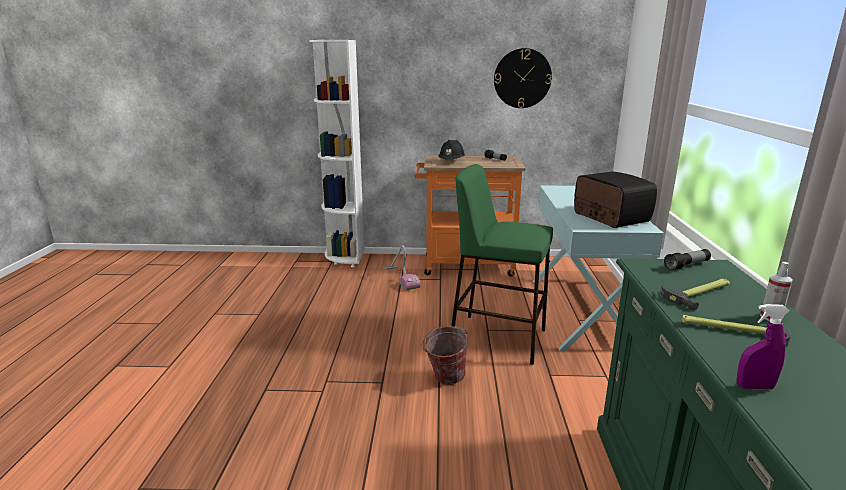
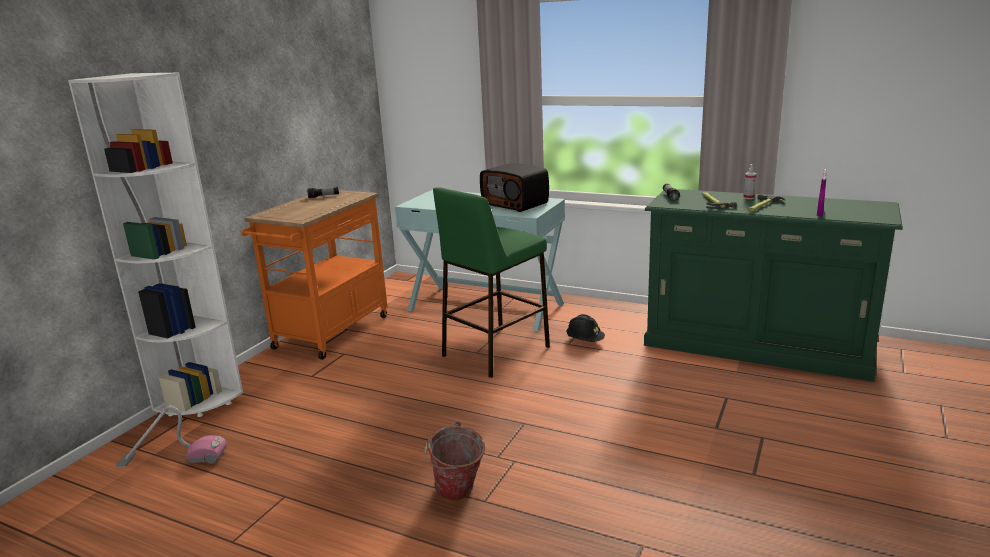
camera: 65 degrees left, 0 degrees up
vacuum cleaner [384,245,421,290] -> vacuum cleaner moved to [116,406,227,467]
bucket [421,326,469,385] -> bucket moved to [424,422,485,500]
black hard hat [439,140,465,159] -> black hard hat moved to [566,314,605,342]
wall clock [494,48,552,108] -> none
radio [574,172,657,228] -> radio turned 135 degrees counterclockwise [480,163,549,212]

